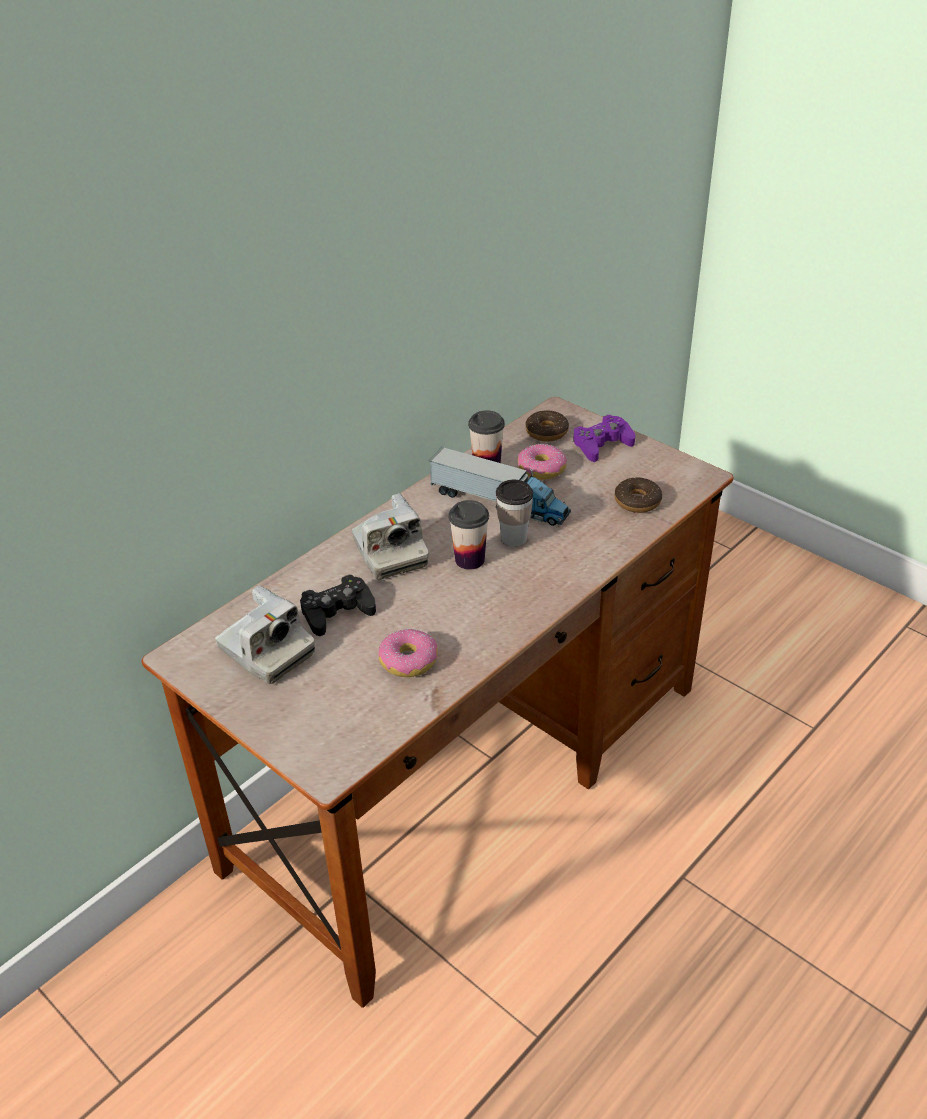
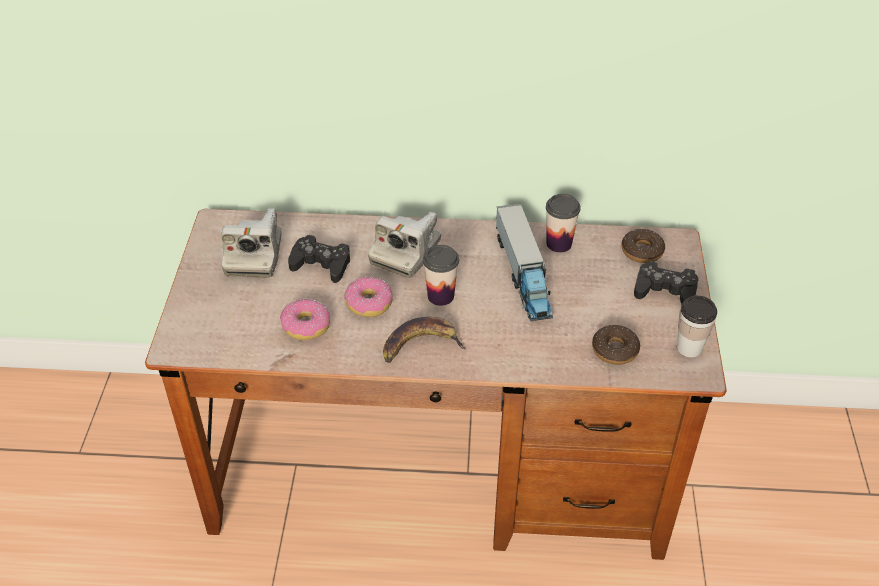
camera: 50 degrees right, 5 degrees up
cup [496,480,533,547] -> cup moved to [677,295,717,358]
donut [517,444,567,480] -> donut moved to [345,277,393,317]
purple game controller [573,415,635,462] -> black game controller [634,261,699,304]
none -> banana [383,317,466,363]

